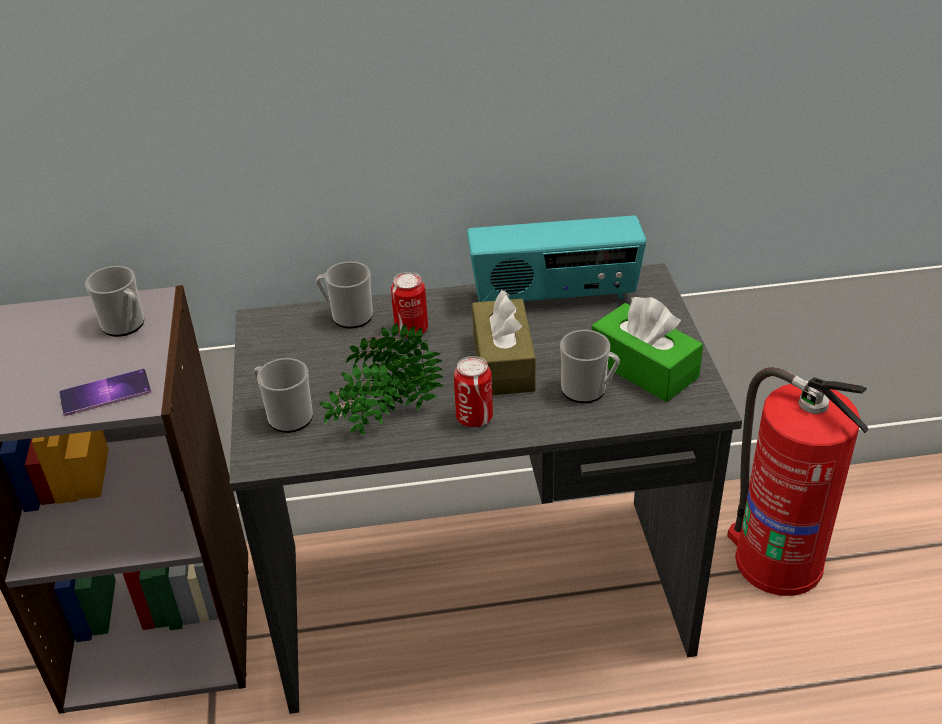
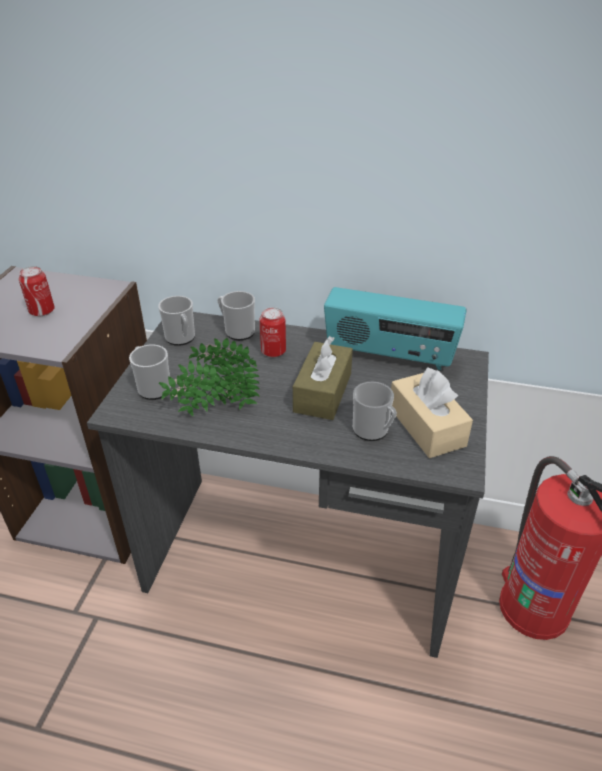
camera: 20 degrees right, 0 degrees up
phone [59,368,151,416] -> none
mug [85,266,144,337] -> mug moved to [158,296,195,346]
can [454,356,493,427] -> can moved to [19,266,55,316]
green tissue box [591,297,703,402] -> beige tissue box [391,367,473,458]

